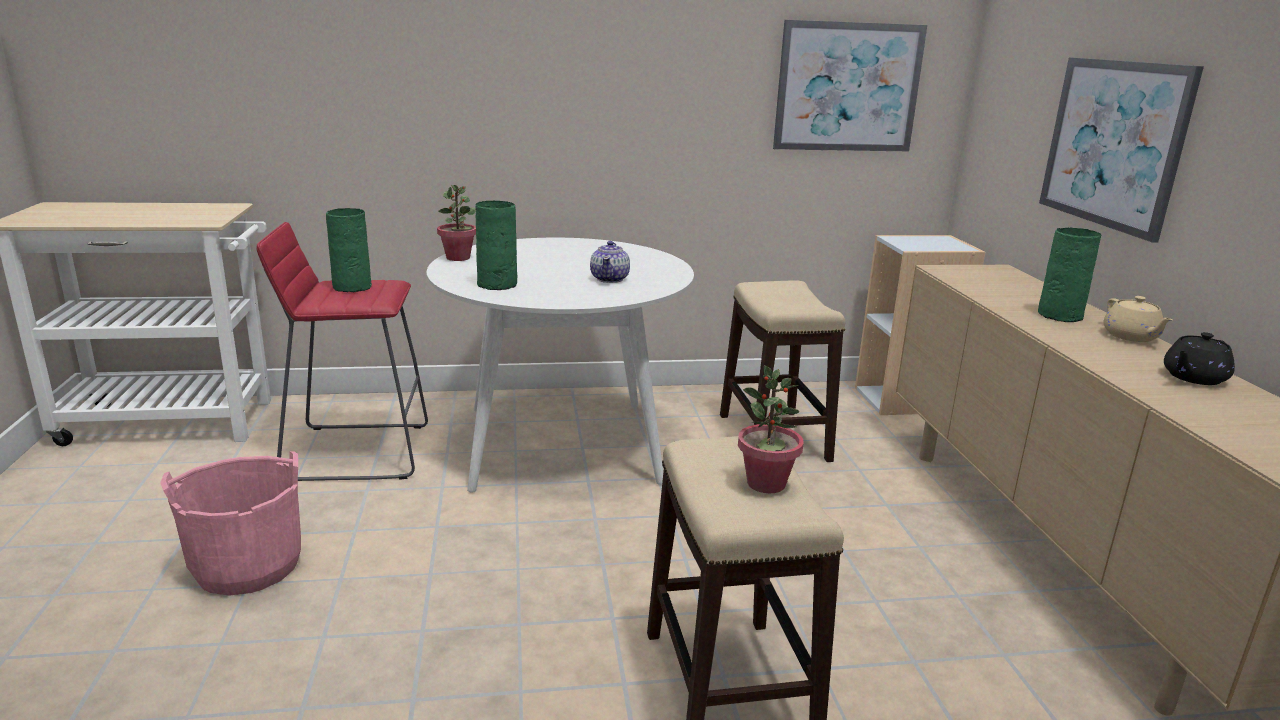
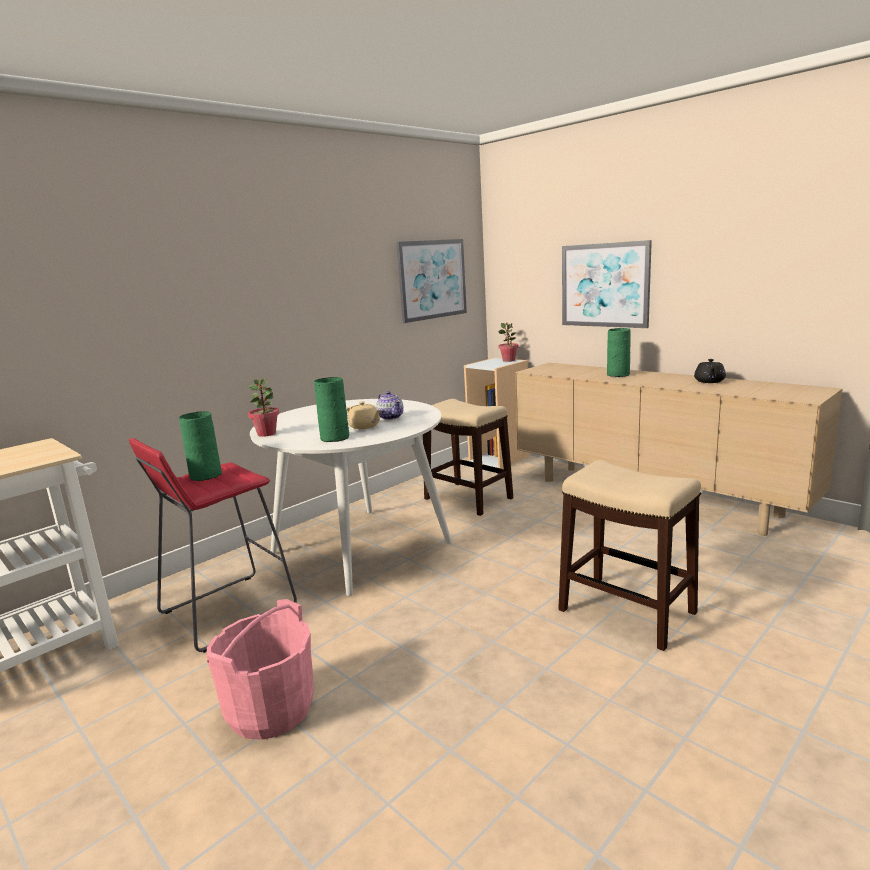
camera: 35 degrees left, 5 degrees down
potted plant [738,365,804,493] -> potted plant moved to [498,322,519,362]
beige teapot [1103,296,1173,342] -> beige teapot moved to [346,401,382,429]

